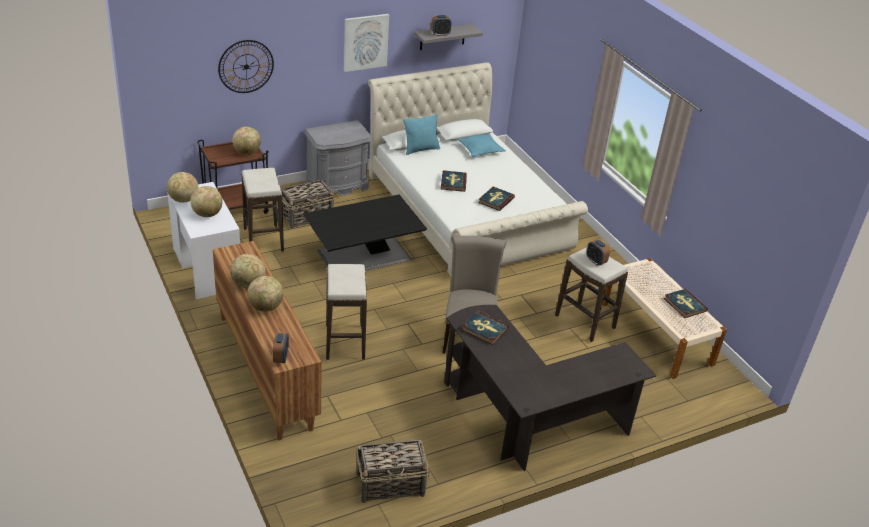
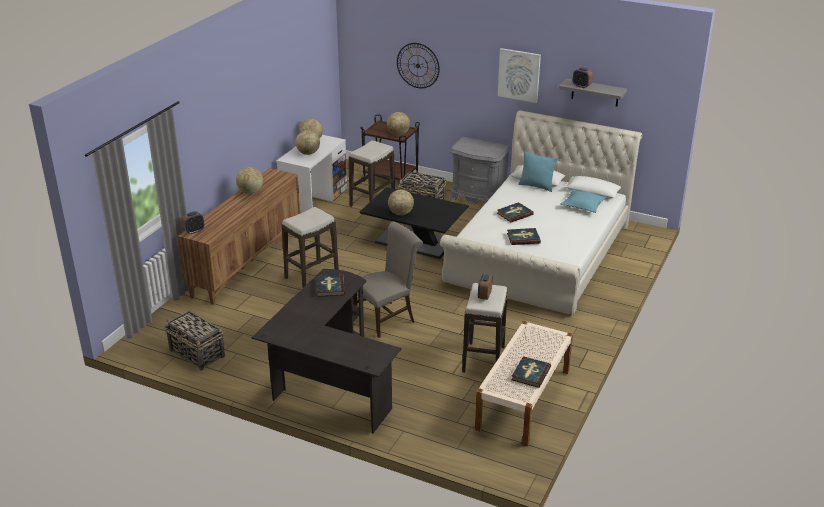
camera: 55 degrees right, 5 degrees down
globe [247,276,284,312] -> globe moved to [388,190,414,215]

